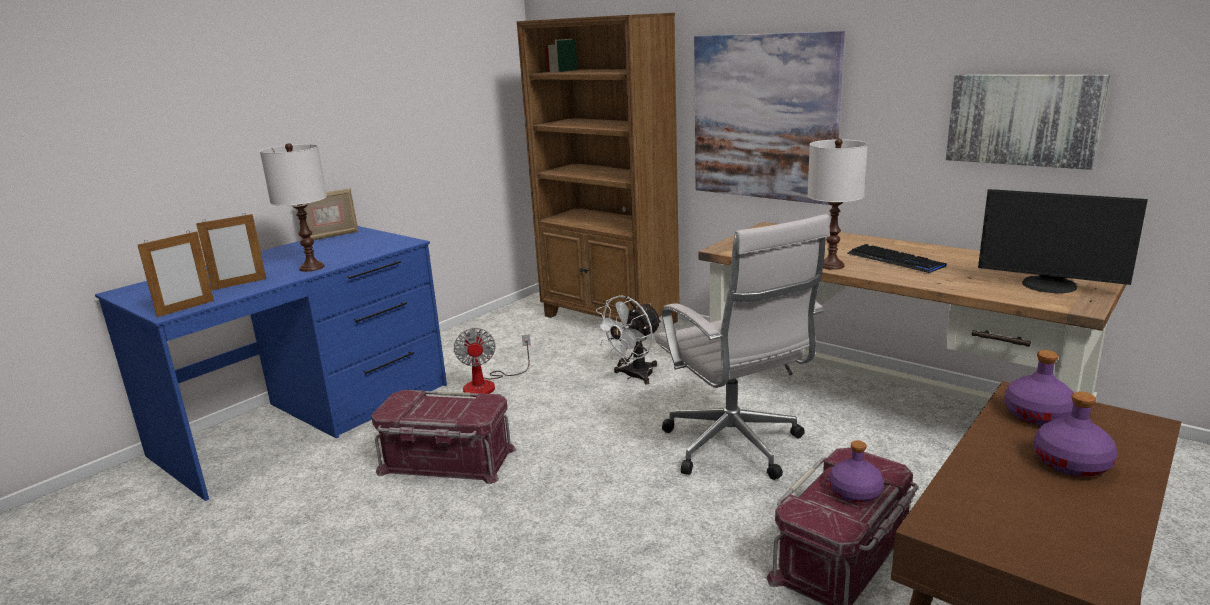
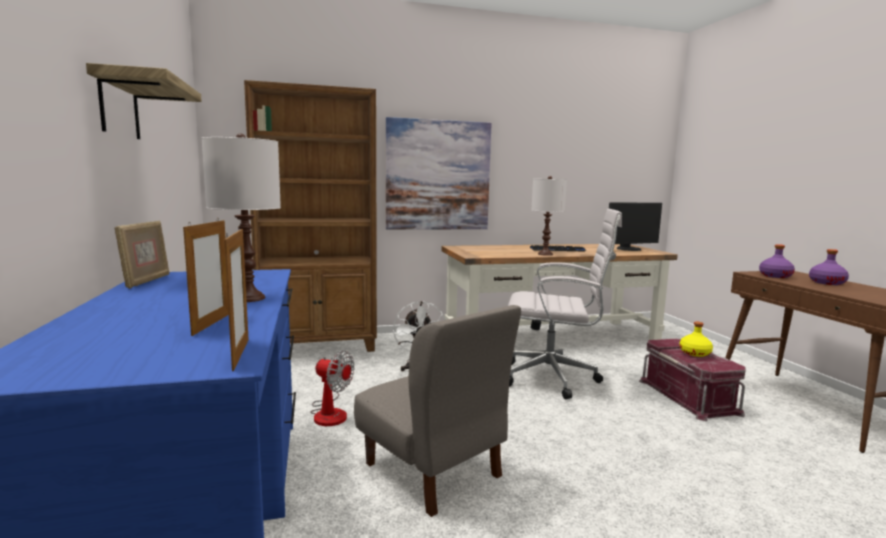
camera: 55 degrees left, 10 degrees down
red storage box [371,390,516,484] -> grey chair [354,305,521,517]
purple bottle [829,440,884,502] -> yellow bottle [679,321,713,357]
picture [946,74,1110,170] -> none
none -> shelf [86,63,202,139]

